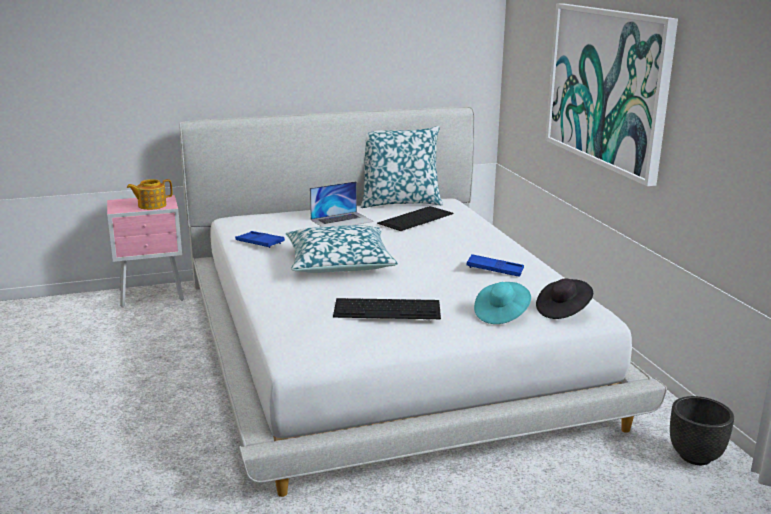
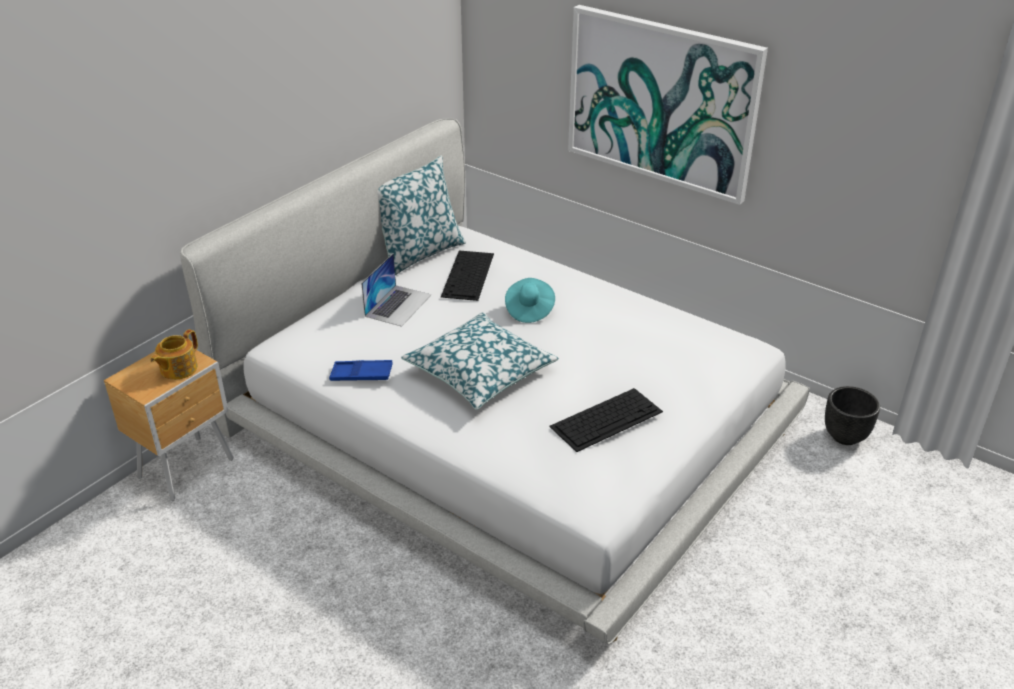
camera: 35 degrees left, 15 degrees up
pink nightstand [107,195,184,308] -> brown nightstand [104,350,233,501]
blue tray [467,254,524,277] -> none
turquoise hat [474,282,531,324] -> turquoise hat moved to [505,278,555,323]
black hat [536,278,593,319] -> none

